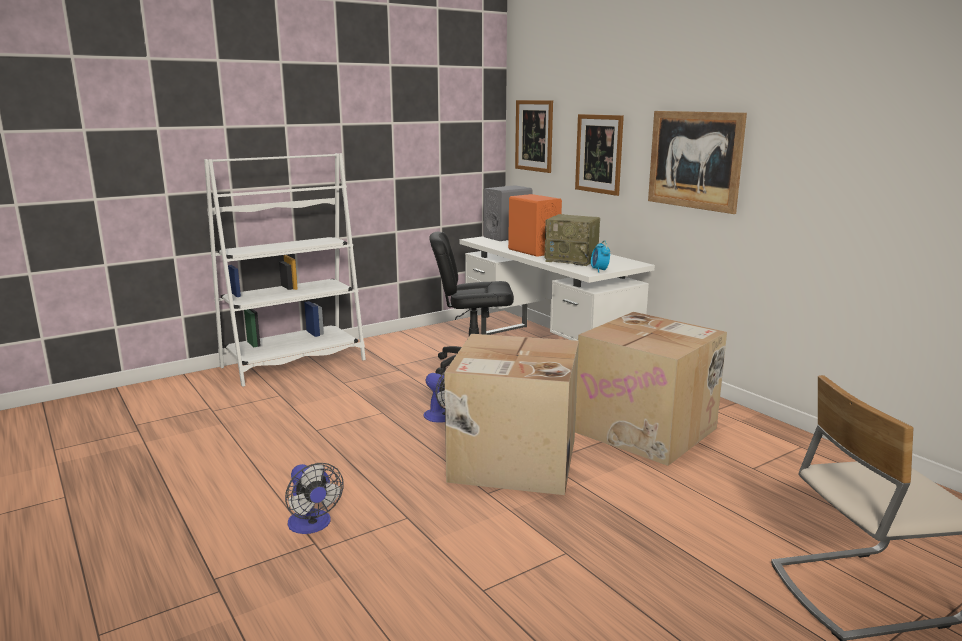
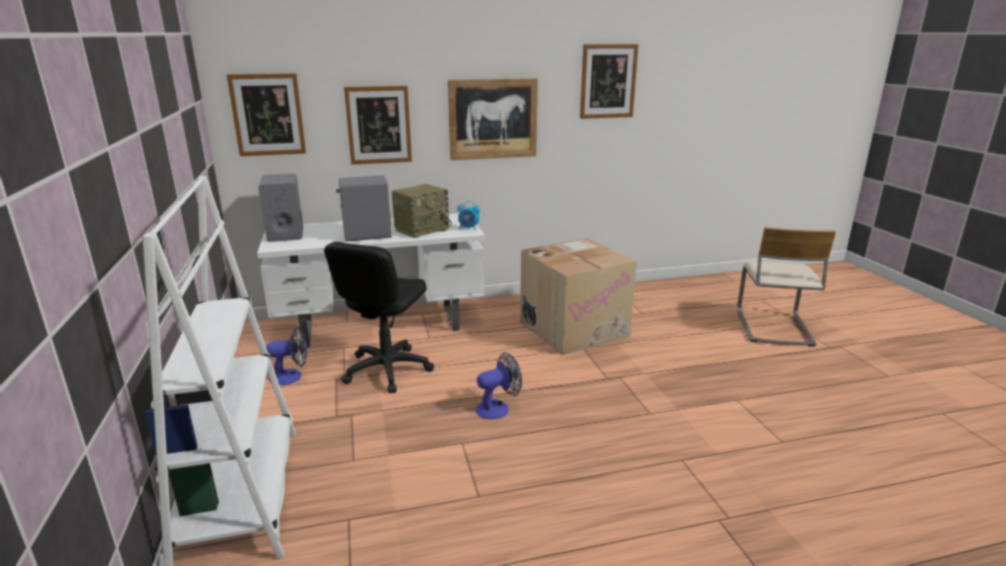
camera: 70 degrees left, 5 degrees up
fan [285,463,344,534] -> fan moved to [266,326,307,385]
cardboard box [444,334,579,495] -> none
orange speaker [508,194,562,257] -> grey speaker [336,175,391,242]
none -> picture [580,44,639,119]

